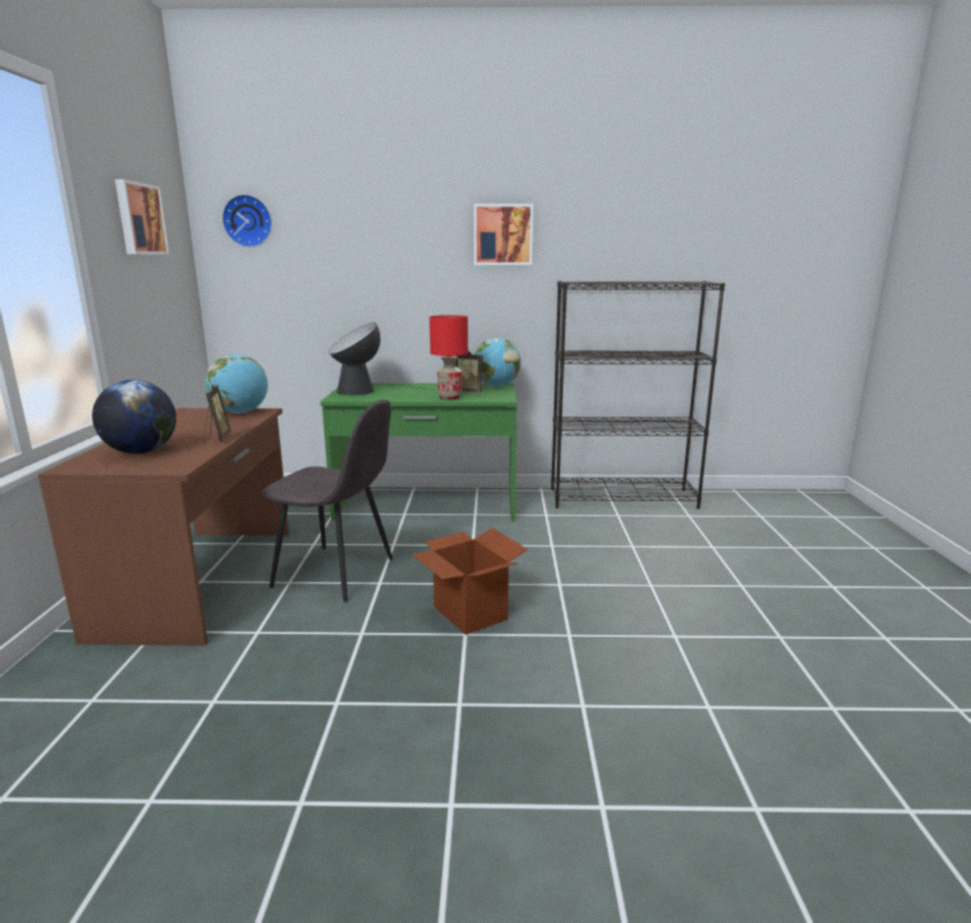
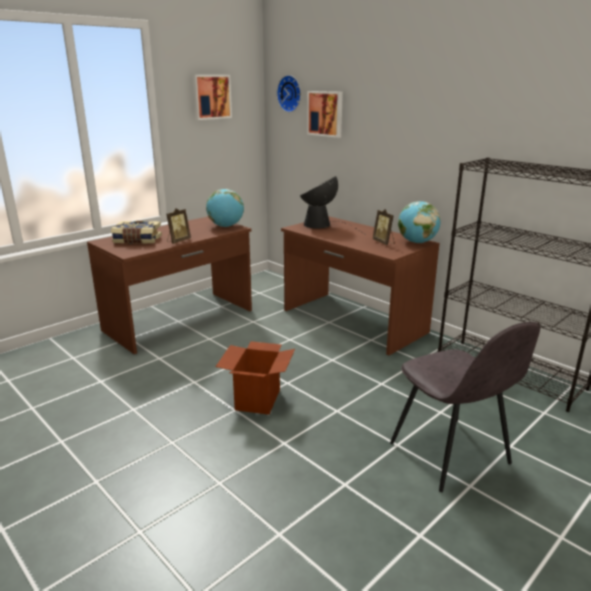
camera: 45 degrees right, 5 degrees up
globe [92,380,176,454] -> book [111,221,162,244]
grey chair [262,400,393,602] -> grey chair moved to [390,322,540,492]
green desk [320,383,517,521] -> brown desk [281,216,439,356]
red table lamp [429,315,468,400] -> none
picture [474,204,533,265] -> picture moved to [307,91,343,138]

